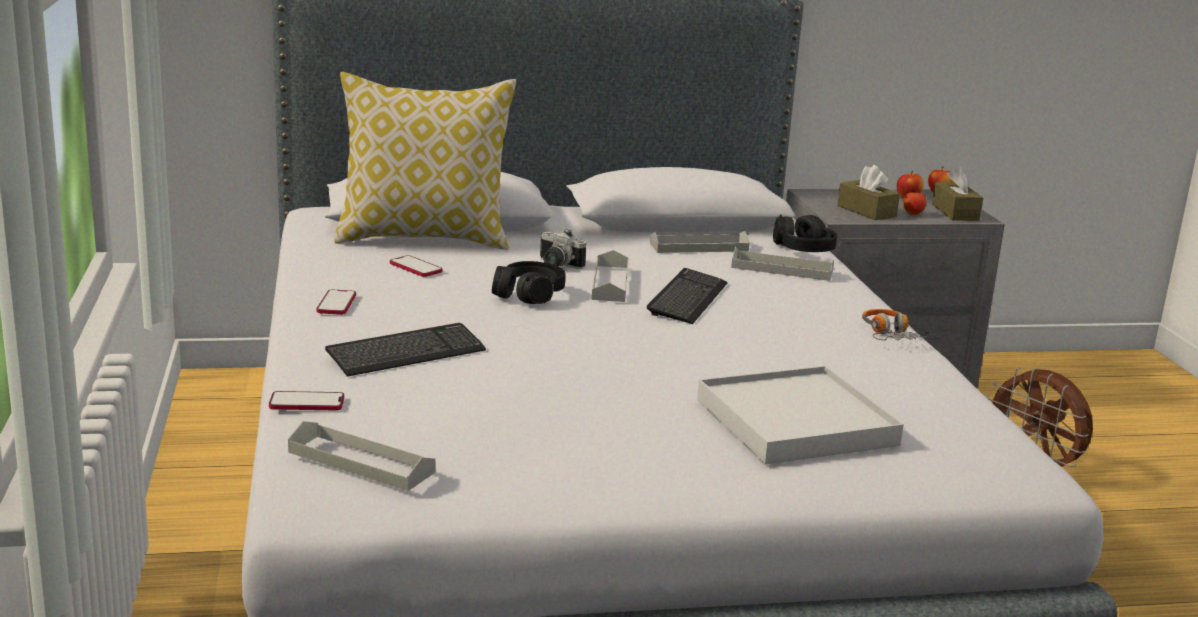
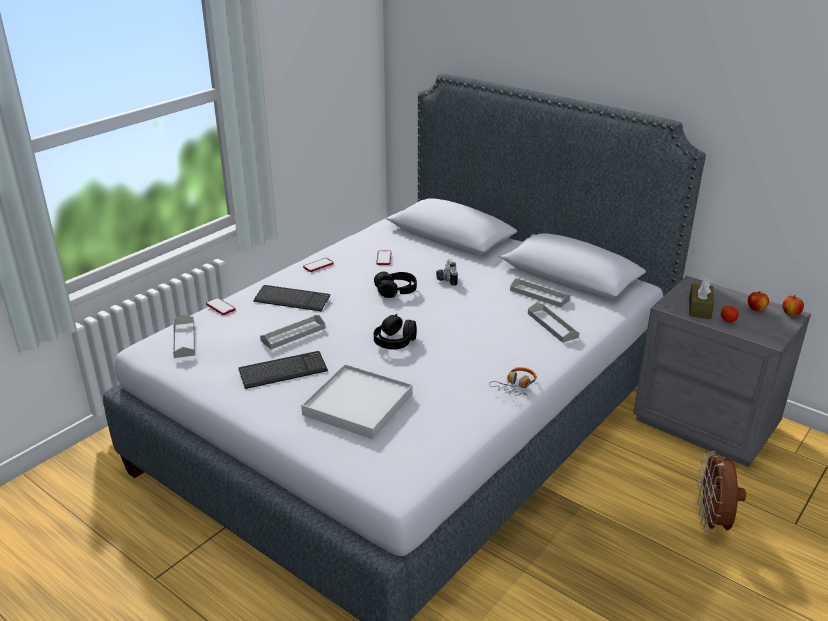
camera: 50 degrees right, 10 degrees up
pillow [334,72,516,250] -> none
grey tray [592,250,629,302] -> grey tray moved to [260,315,325,349]
keyboard [647,268,728,324] -> keyboard moved to [239,351,328,389]
black headphones [773,214,837,252] -> black headphones moved to [374,314,417,349]
brown tissue box [932,167,983,221] -> none

